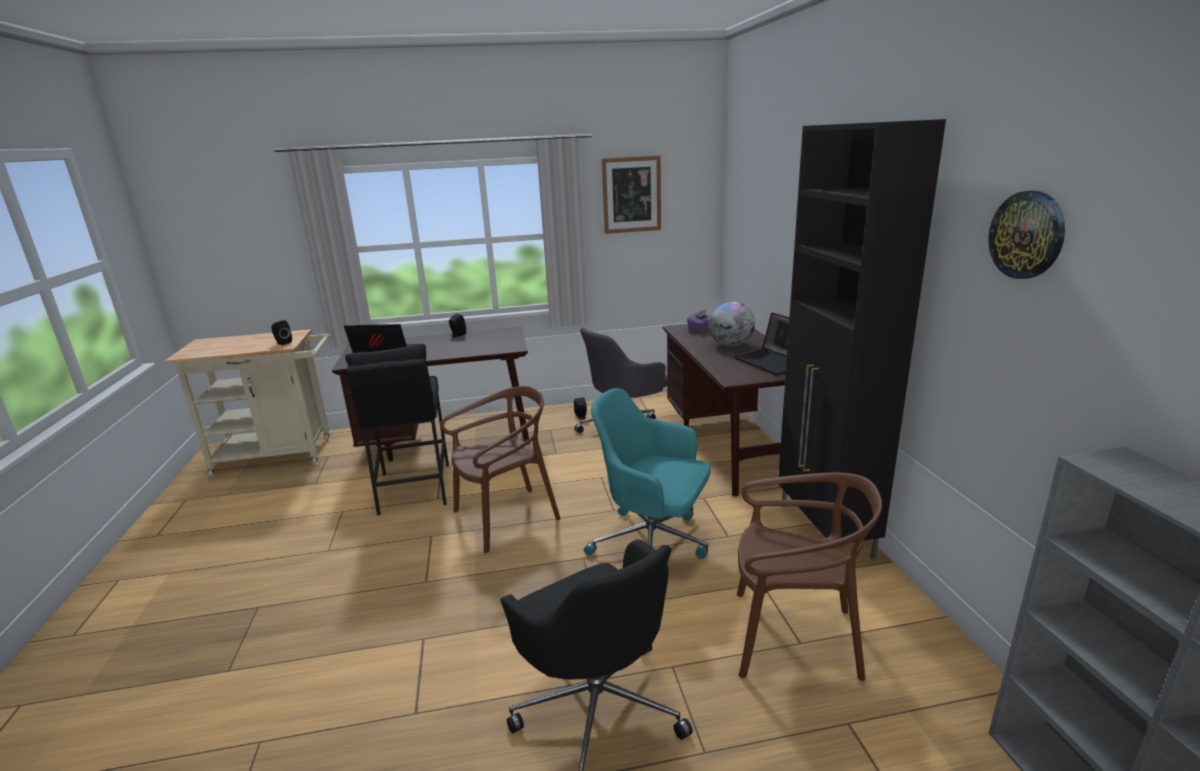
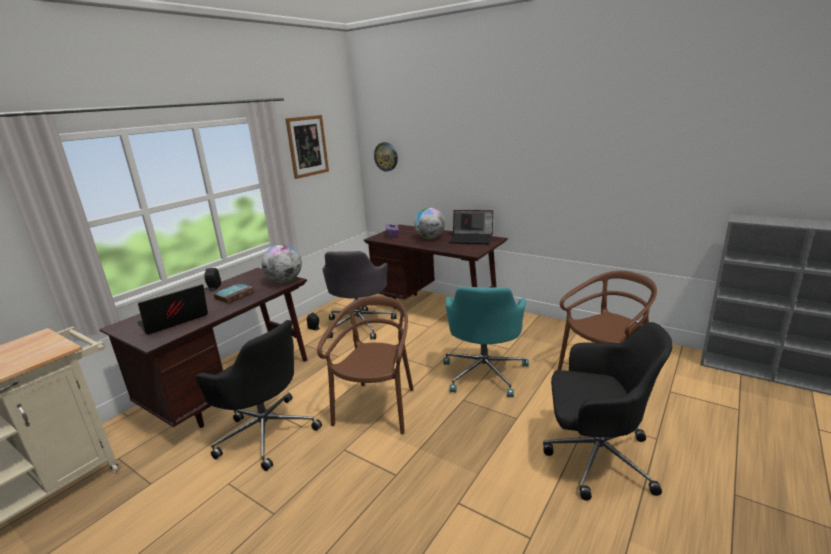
camera: 45 degrees left, 0 degrees up
black speaker [271,320,292,345] -> none
black stool [345,344,449,515] -> black office chair [195,320,322,471]
turquoise office chair [584,388,710,558] -> turquoise office chair turned 60 degrees counterclockwise [443,286,529,397]
black cabinet [778,119,946,559] -> none
wall clock [988,191,1065,279] -> wall clock moved to [374,142,398,172]
none -> book [213,283,254,304]
none -> globe [262,244,302,283]

